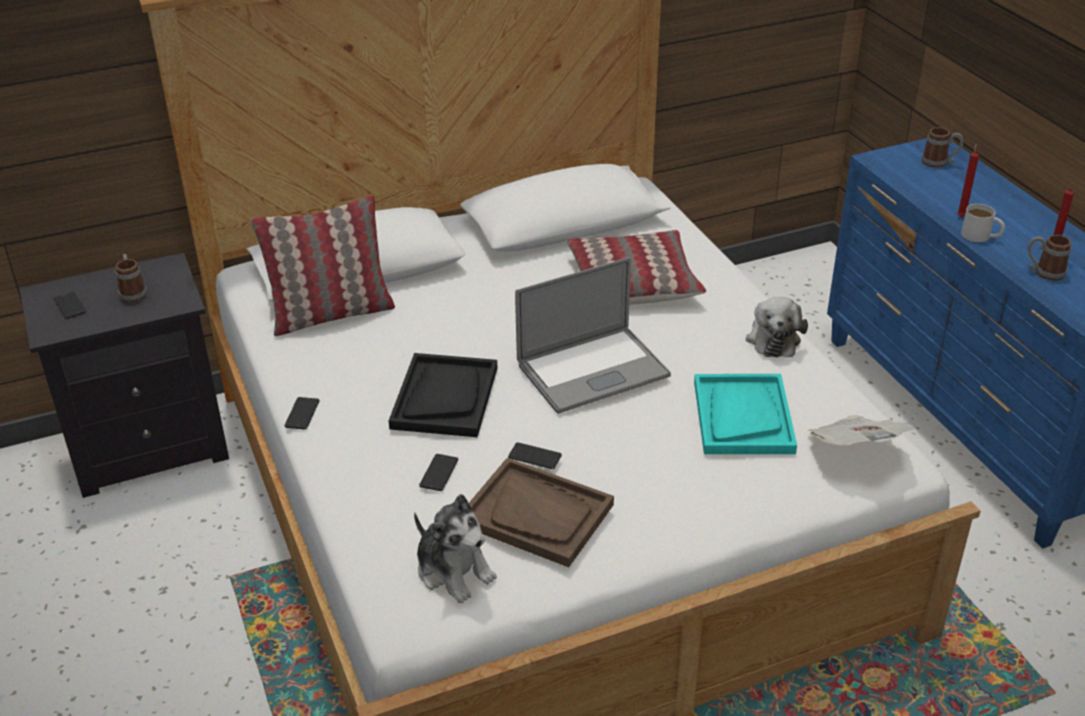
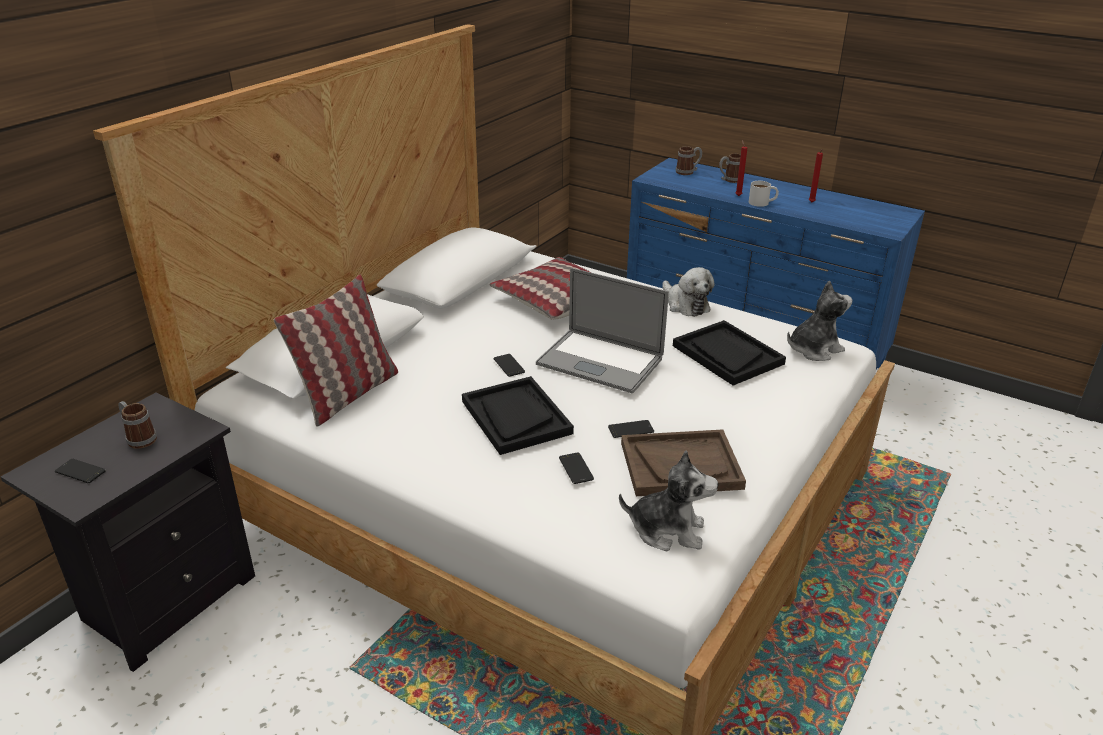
camera: 35 degrees left, 5 degrees down
phone [284,397,320,430] -> phone moved to [494,354,525,377]
laptop [515,257,671,414] -> laptop turned 90 degrees clockwise [536,268,669,393]
turquoise tray [694,374,797,454] -> black tray [673,320,786,386]
newspaper [808,415,916,445] -> plush toy [787,281,852,361]
mug [1028,235,1071,281] -> mug moved to [719,153,741,183]

